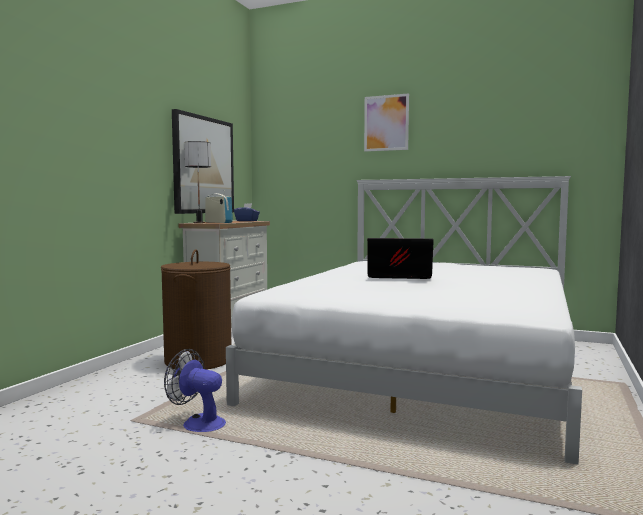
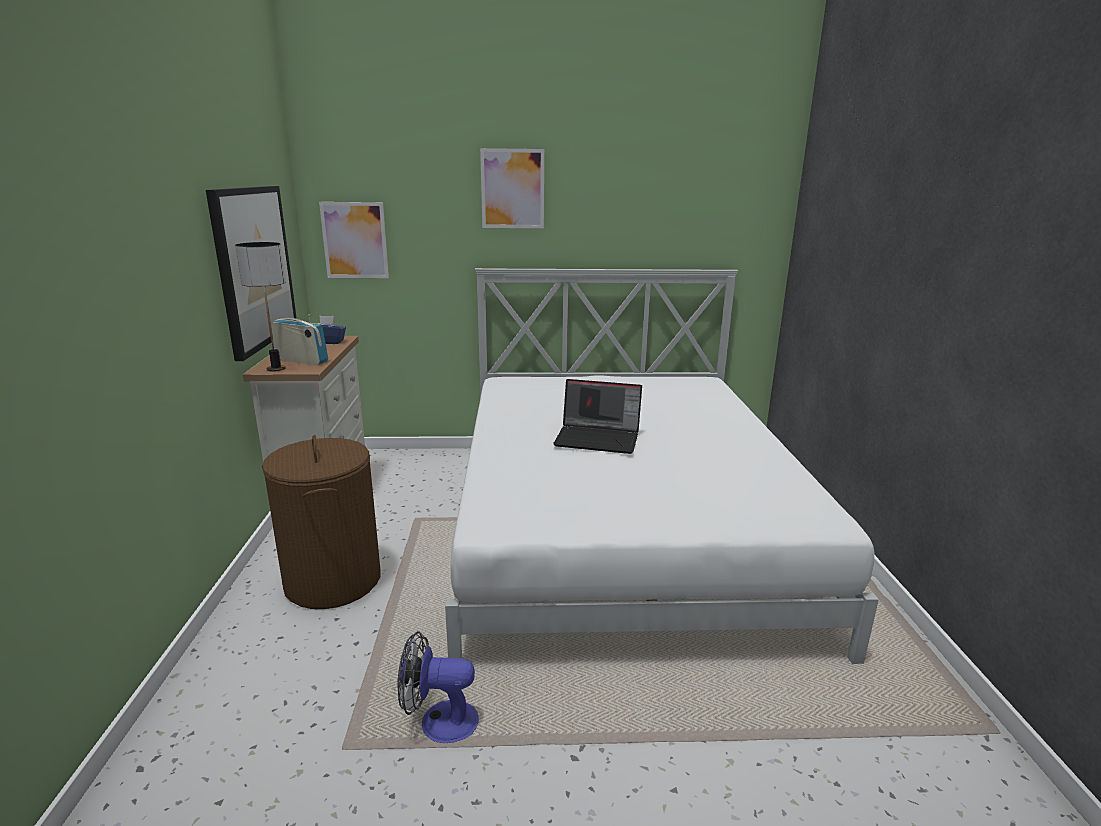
camera: 25 degrees left, 15 degrees up
laptop [367,238,434,279] -> laptop turned 150 degrees counterclockwise [553,379,642,454]
none -> picture [319,202,389,278]

